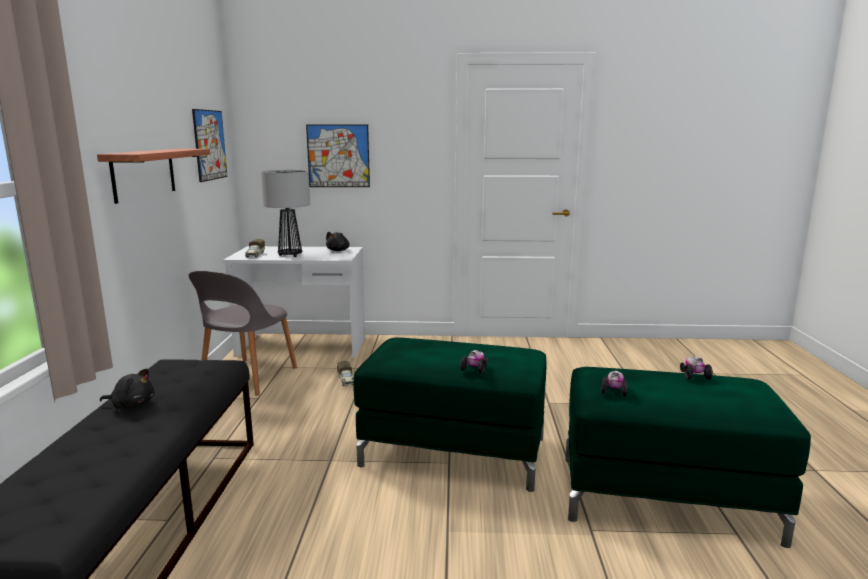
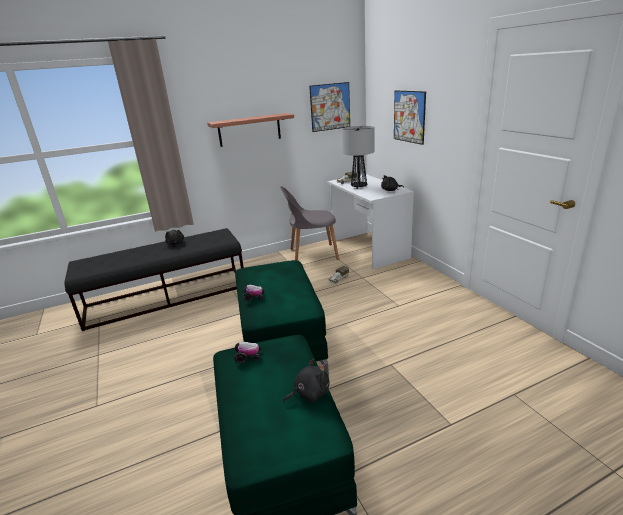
camera: 65 degrees right, 10 degrees up
toy car [680,356,713,380] -> black plush toy [282,359,330,402]

